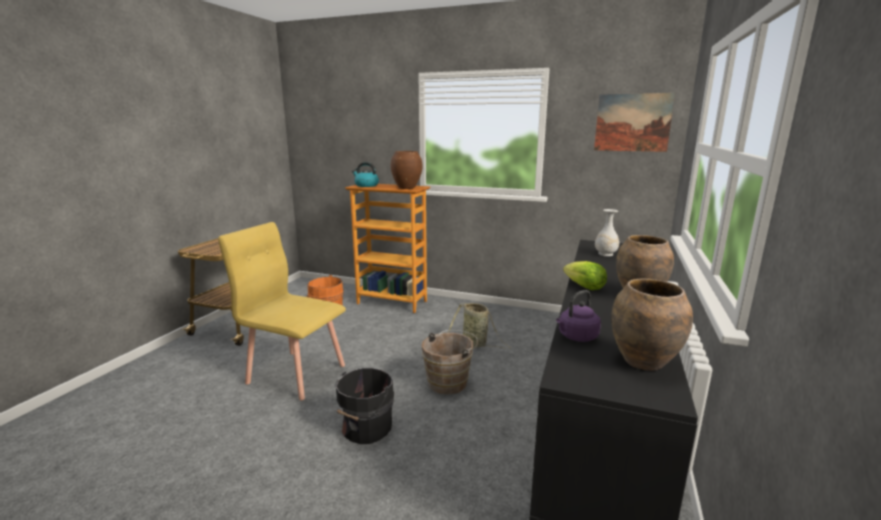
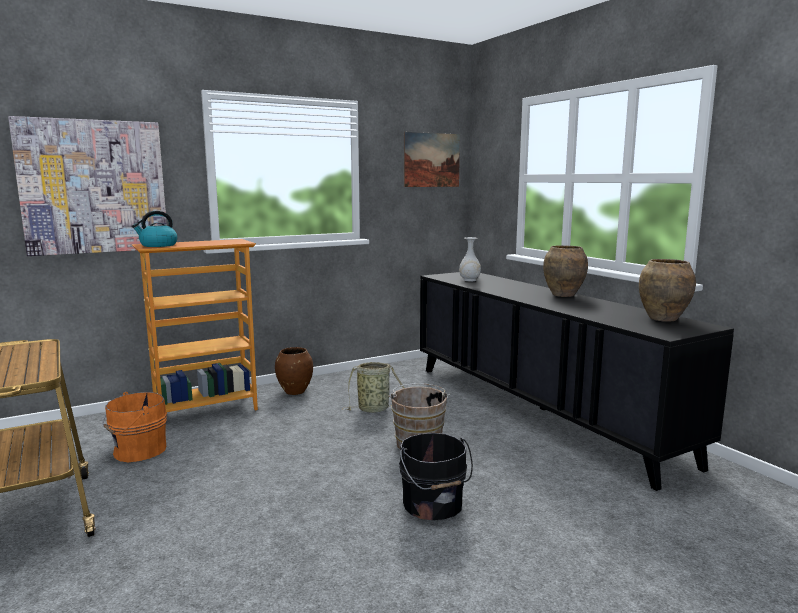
camera: 50 degrees left, 5 degrees down
yellow chair [218,222,346,400] -> none
brown vase [391,151,423,189] -> brown vase moved to [275,347,313,395]
purple kettle [556,290,601,342] -> none
lettuce [563,261,607,290] -> none
none -> picture [8,116,167,256]

